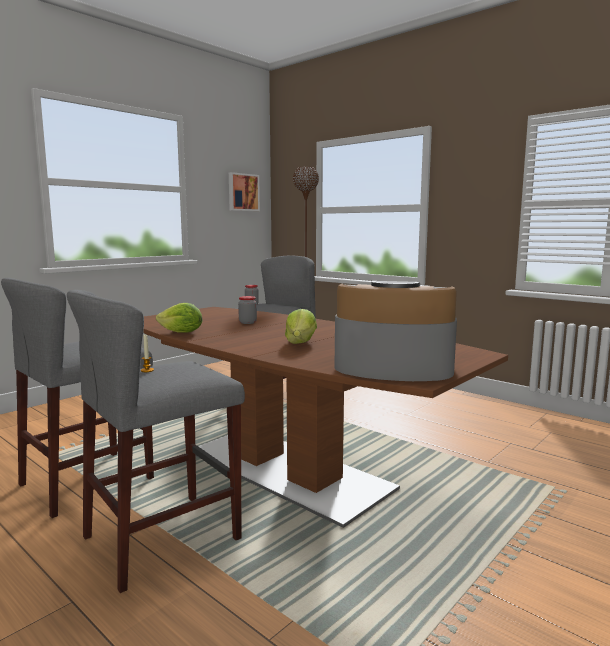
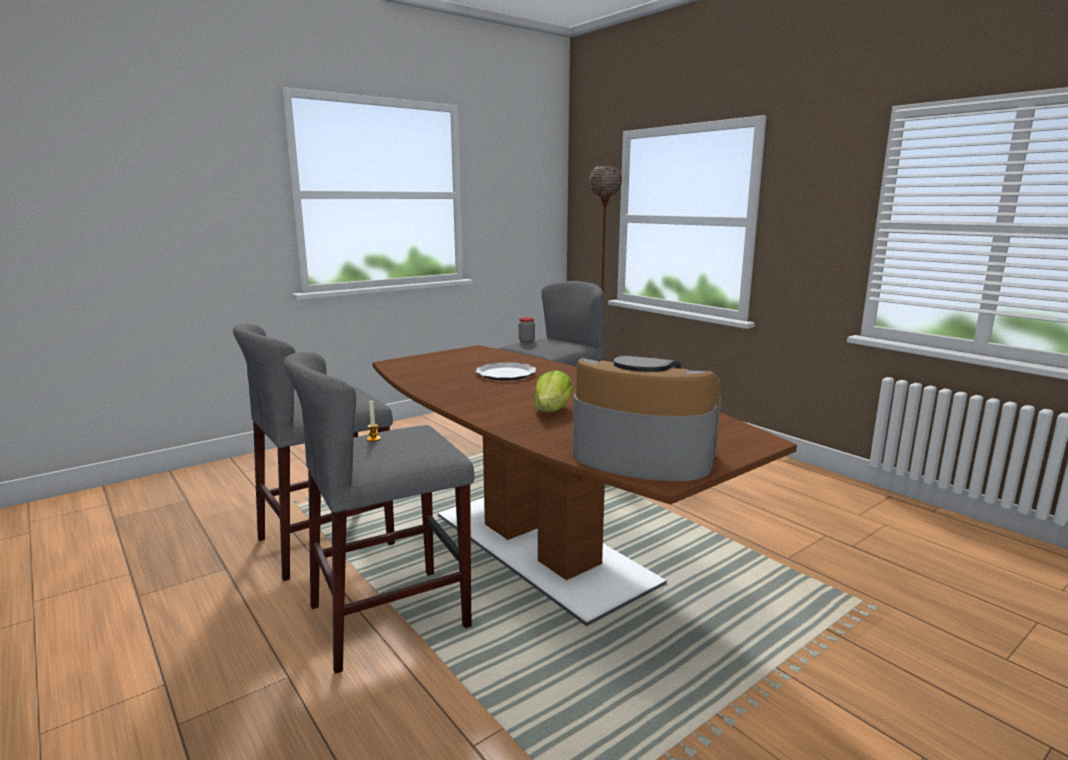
camera: 10 degrees right, 5 degrees up
lettuce [156,303,202,333] -> none
picture [229,172,260,211] -> none
jar [238,296,257,324] -> plate [476,362,536,381]

